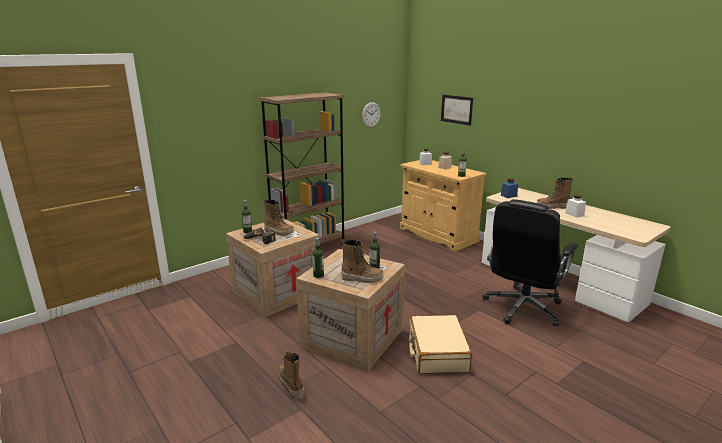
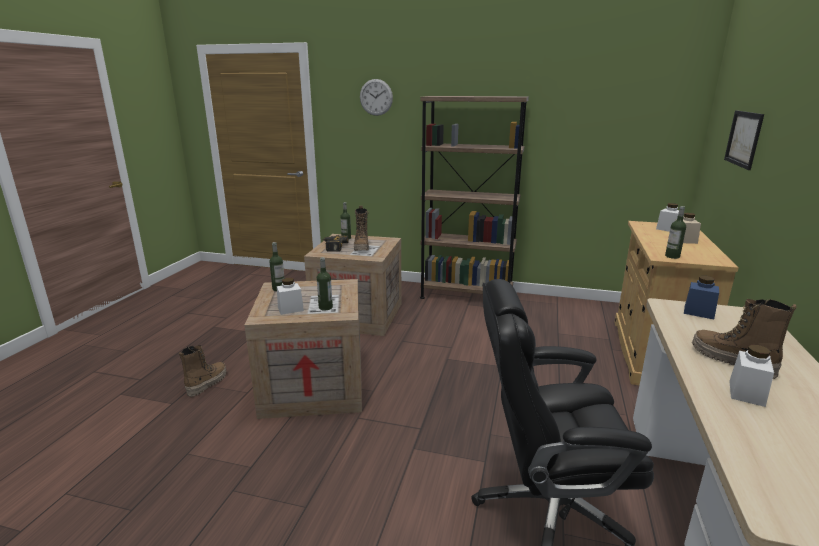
camera: 55 degrees right, 0 degrees up
boot [341,239,383,283] -> white jar [277,278,304,315]
wall clock [362,102,381,127] -> wall clock moved to [360,79,393,116]
beige suitcase [409,315,472,374] -> none

